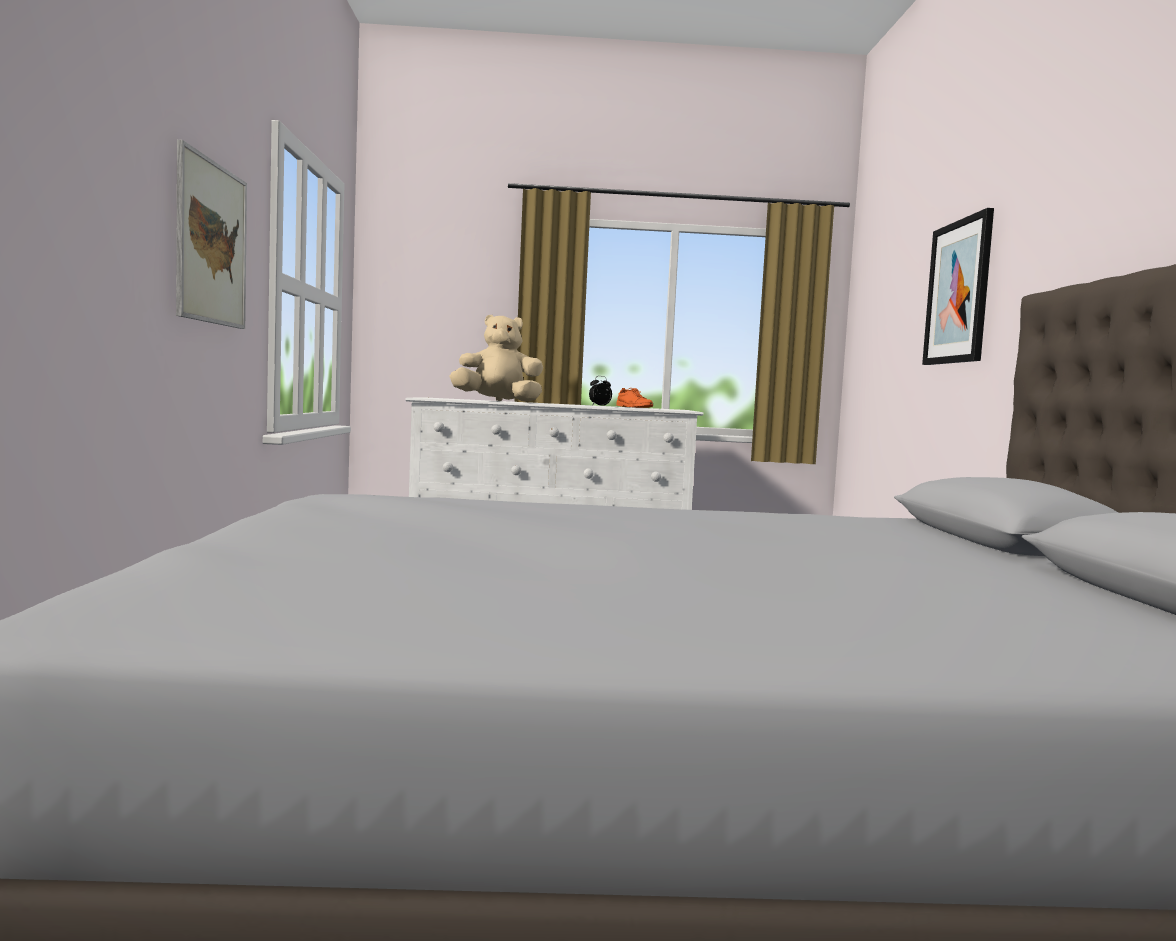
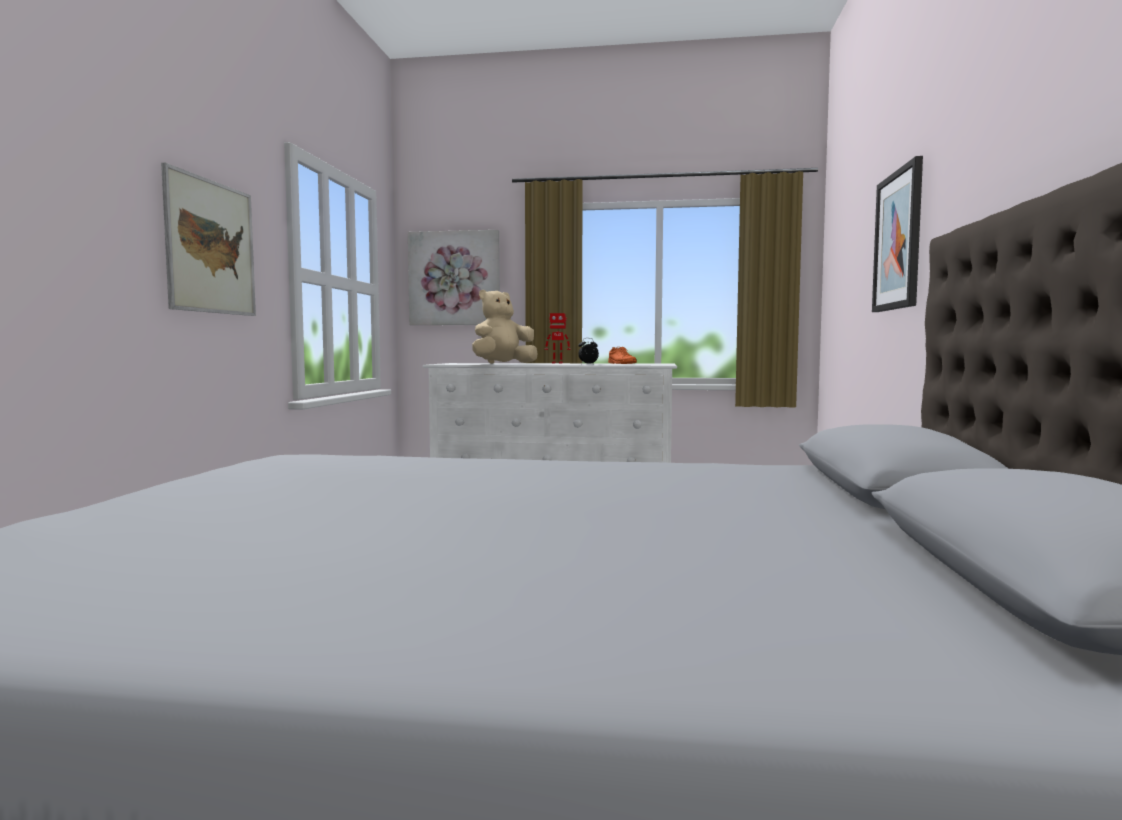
camera: 10 degrees right, 0 degrees up
beige plush toy [449,315,543,402] -> beige plush toy turned 45 degrees counterclockwise [472,290,537,364]
none -> picture [408,230,500,325]
none -> toy robot [545,313,571,363]

